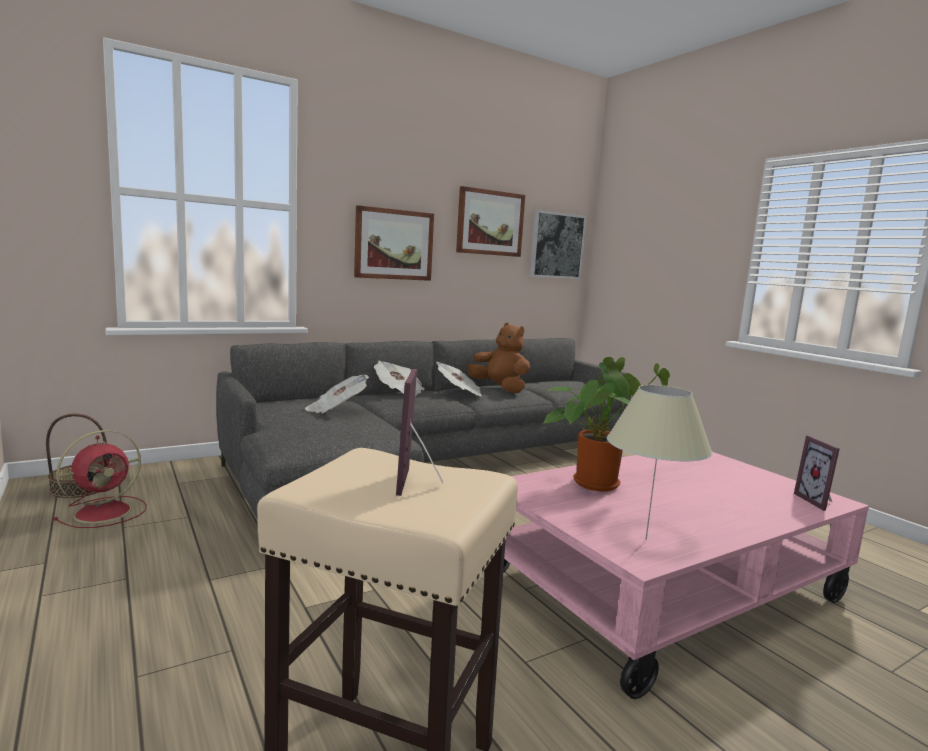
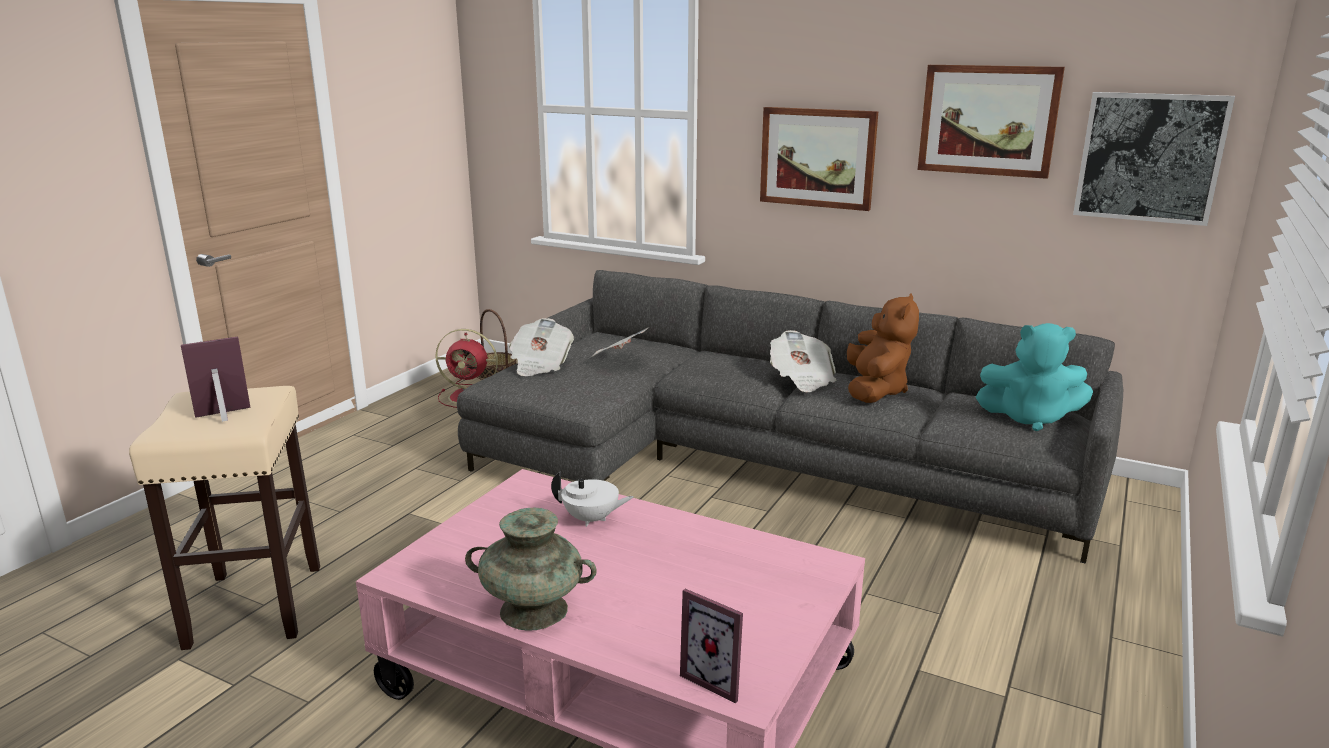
camera: 60 degrees right, 10 degrees up
newspaper [374,361,425,397] -> newspaper moved to [509,318,574,376]
potted plant [542,357,670,491] -> white teapot [551,471,634,527]
beige table lamp [607,385,713,540] -> none
picture frame [794,435,840,511] -> picture frame turned 105 degrees counterclockwise [680,589,743,703]
none -> turquoise vase [465,508,596,631]
none -> turquoise plush toy [975,323,1093,431]

